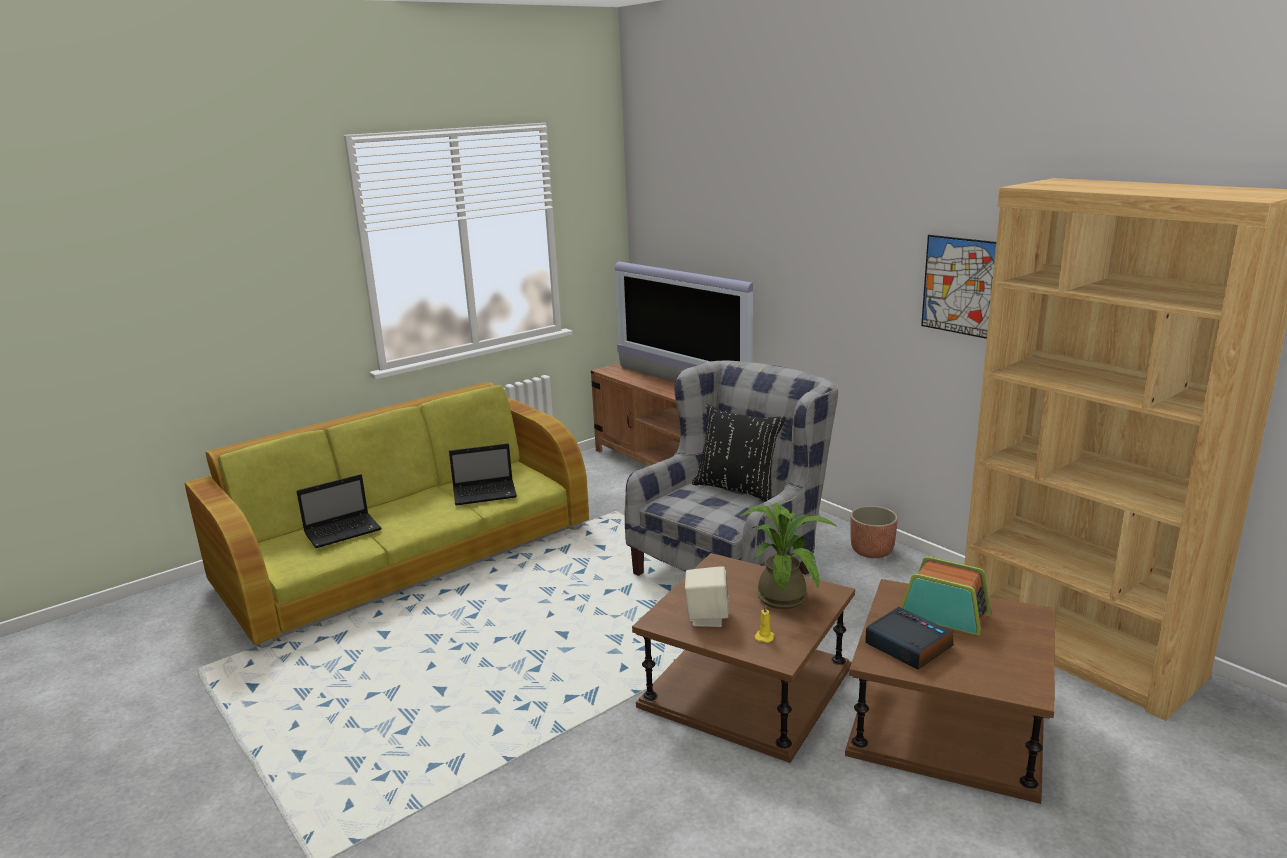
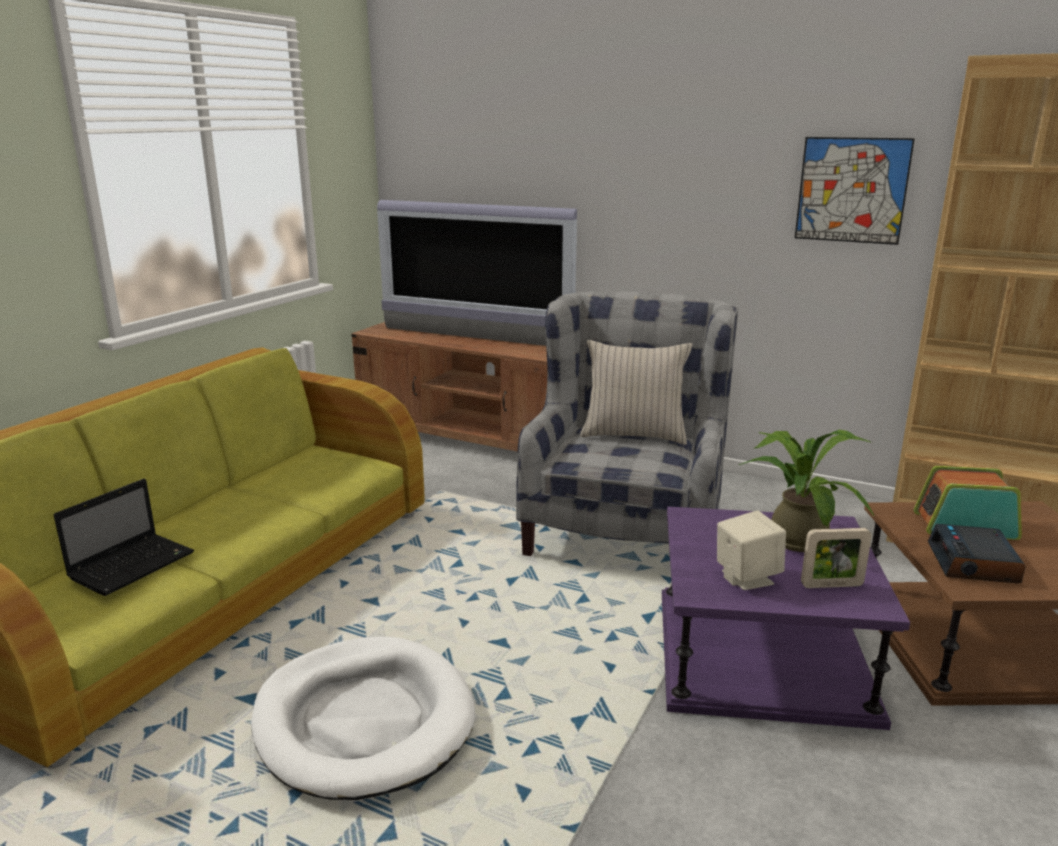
camera: 25 degrees left, 0 degrees up
laptop [449,443,517,505] -> none
brown side table [632,553,855,763] -> purple side table [662,507,910,730]
black pillow [692,404,786,502] -> beige pillow [580,340,692,445]
yellow candle [754,605,774,643] -> picture frame [801,528,872,588]
planter [850,506,898,558] -> none
alarm clock [865,607,953,670] -> alarm clock turned 105 degrees counterclockwise [928,524,1026,583]
none -> white dog bed [251,637,475,800]

